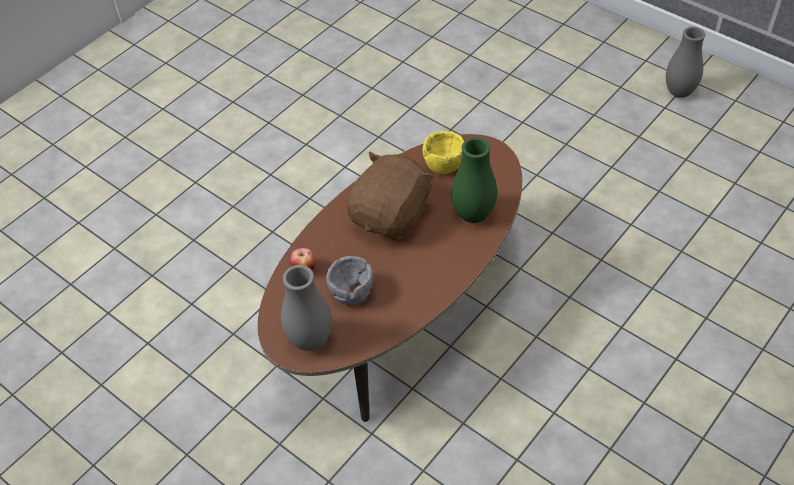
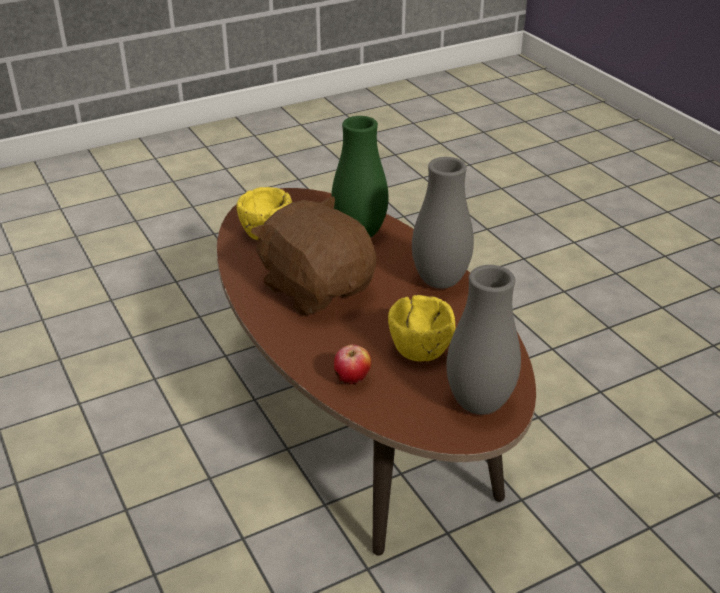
camera: 70 degrees left, 15 degrees down
grey bowl [326,256,374,305] -> yellow bowl [388,295,455,362]
grey vase [666,26,705,98] -> grey vase moved to [412,157,474,289]

